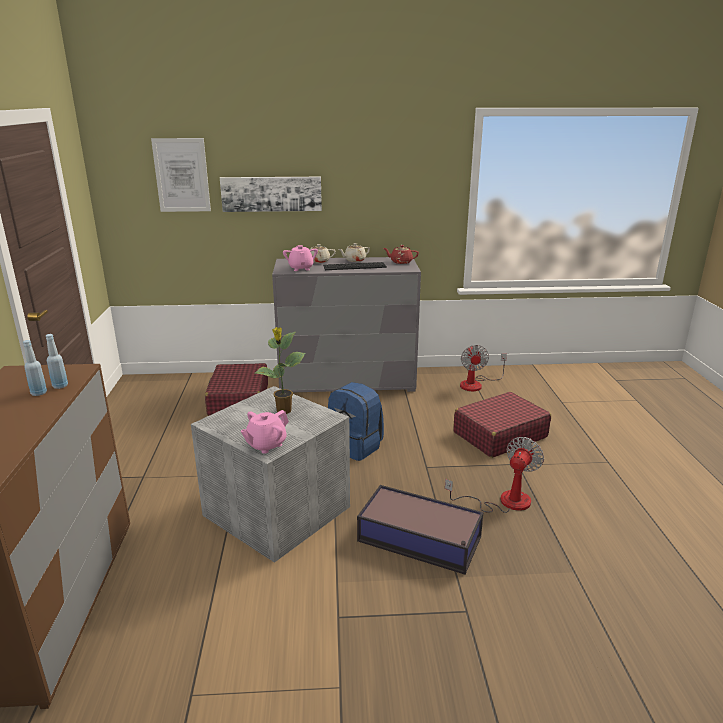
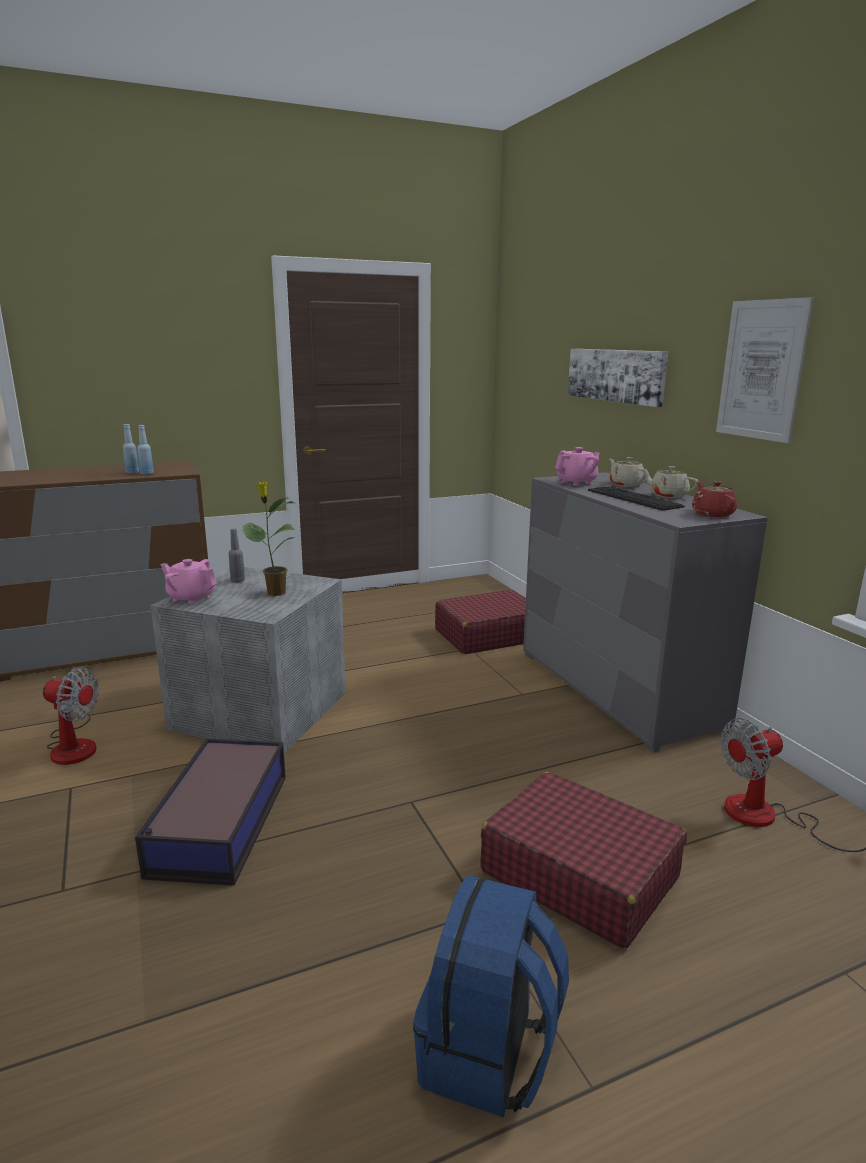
camera: 70 degrees right, 5 degrees down
picture [151,138,211,212] -> picture moved to [716,297,814,443]
blue backpack [328,382,384,461] -> blue backpack moved to [413,875,569,1118]
fan [445,437,544,513] -> fan moved to [43,667,99,765]
none -> grey bottle [229,528,245,583]

